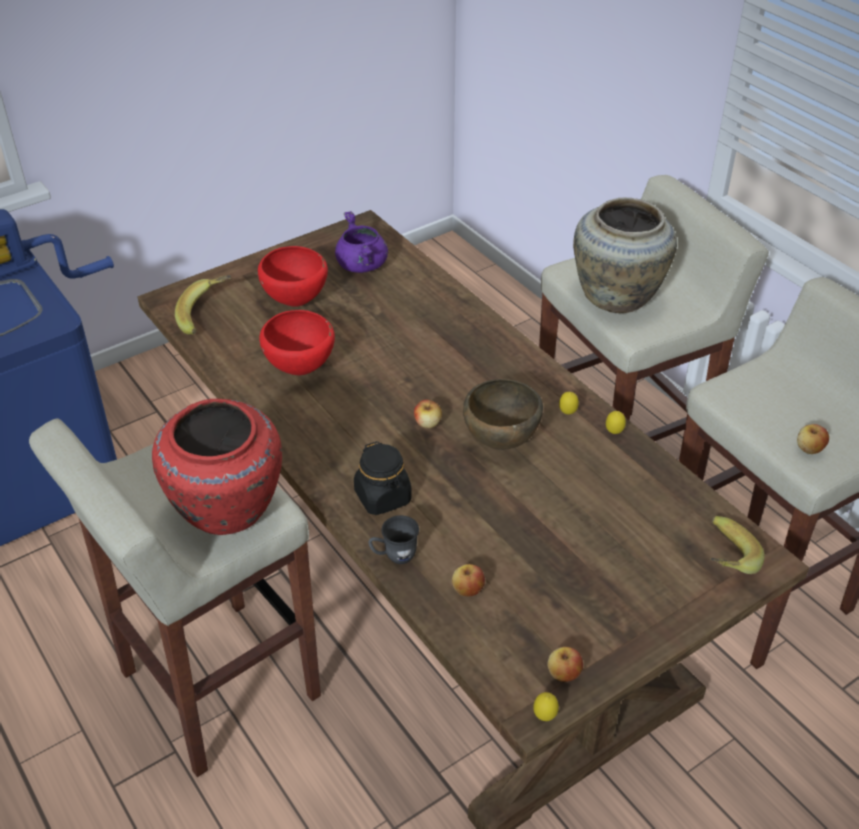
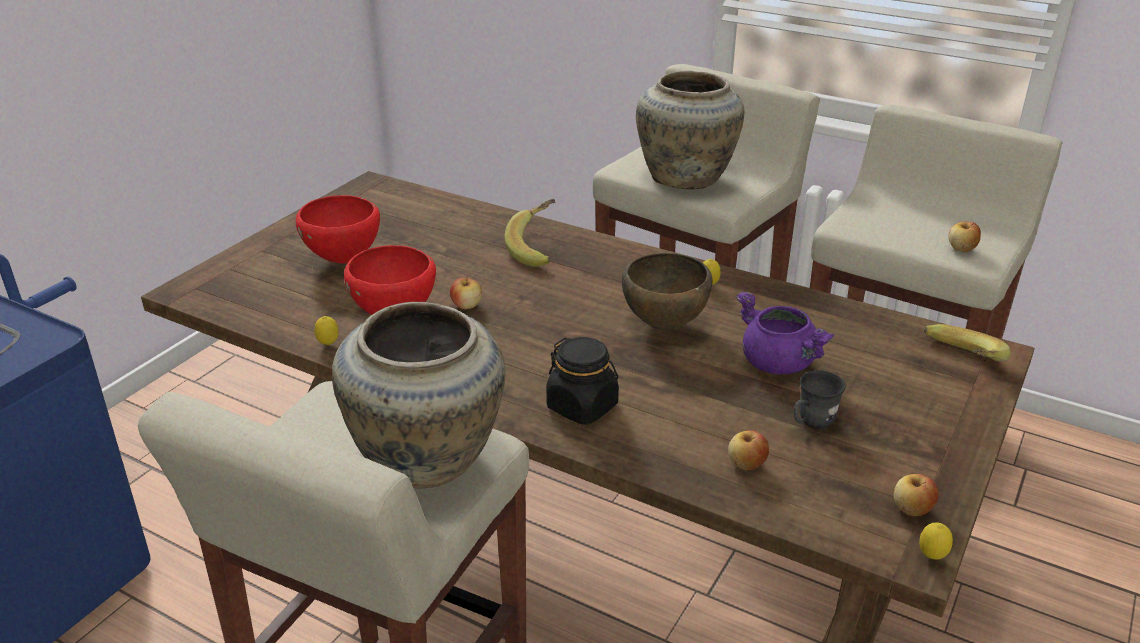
camera: 25 degrees left, 10 degrees down
red vase [152,399,282,535] -> beige vase [332,302,505,489]
banana [175,275,231,334] -> banana moved to [505,199,556,267]
purple cooking pot [335,211,388,273] -> purple cooking pot moved to [736,292,834,374]
grey mug [368,515,419,564] -> grey mug moved to [794,370,846,429]
apple [414,399,442,428] -> apple moved to [450,277,482,309]
lemon [606,411,626,434] -> lemon moved to [314,316,339,345]

